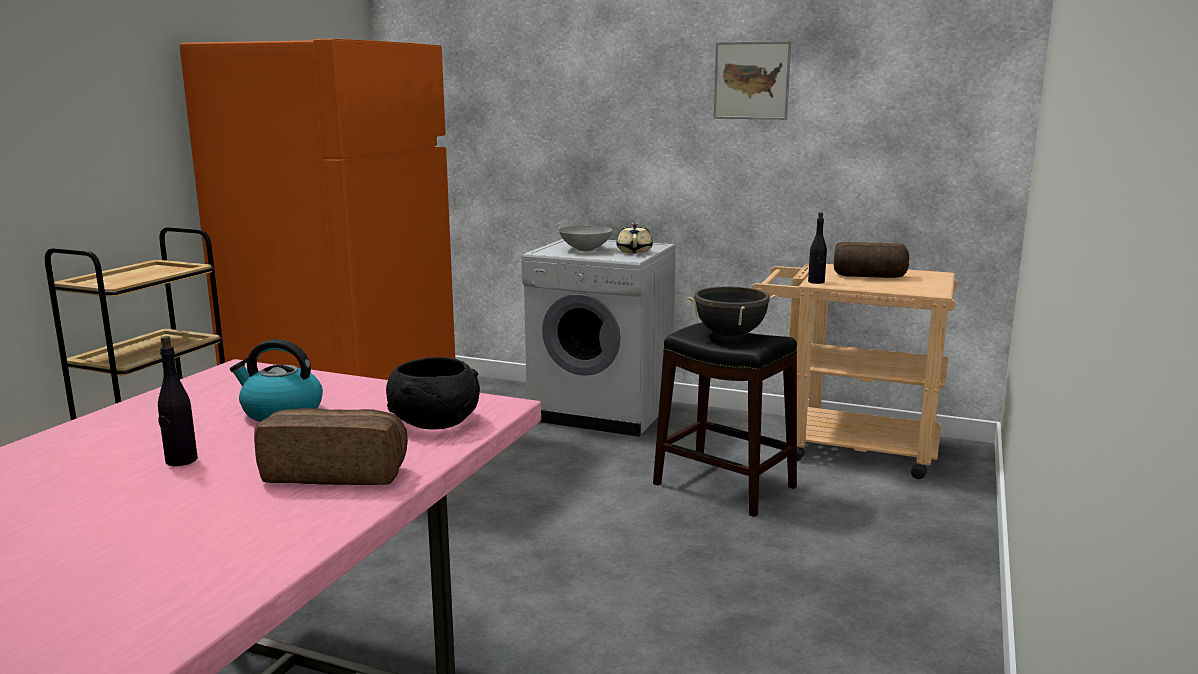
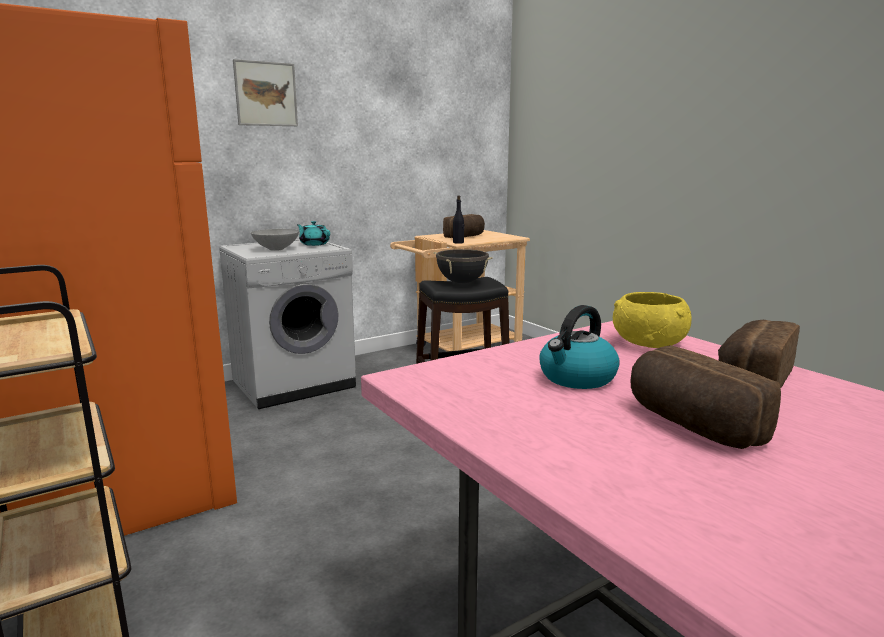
camera: 55 degrees left, 0 degrees up
black bottle [158,336,198,466] -> bread [631,345,781,449]
black bowl [386,357,480,429] -> yellow bowl [613,292,692,348]
beige teapot [616,223,653,253] -> turquoise teapot [297,221,330,246]
picture [713,41,791,120] -> picture moved to [233,59,298,126]

